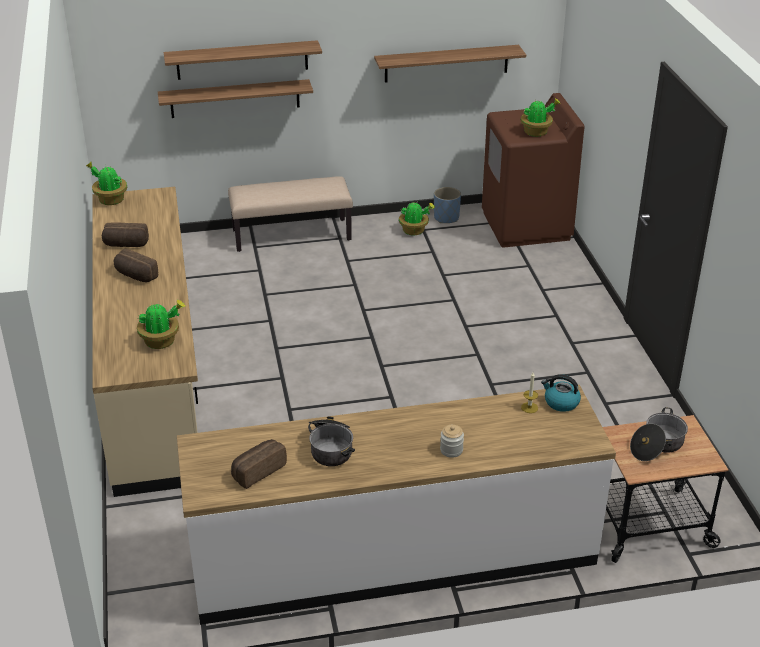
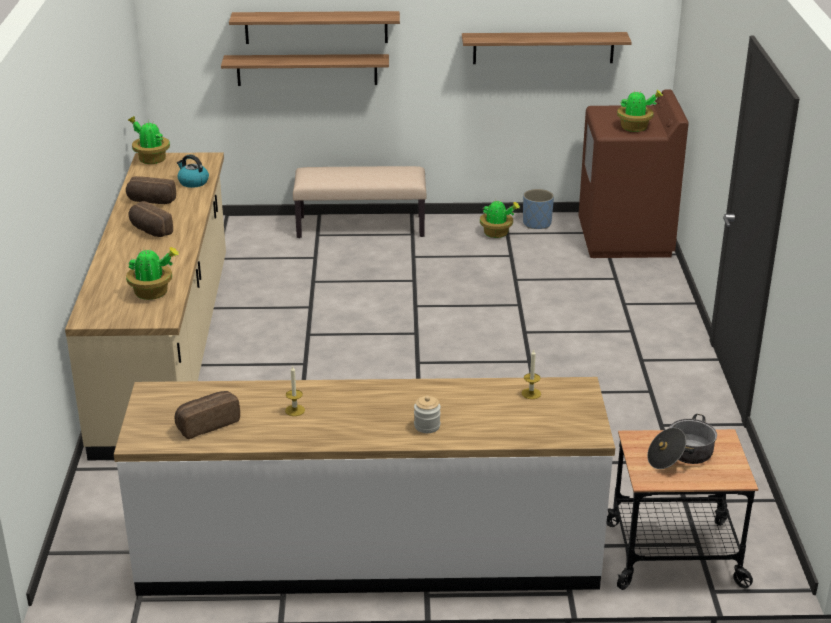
camera: 10 degrees right, 5 degrees down
cooking pot [308,416,355,466] -> candle [285,365,305,416]
kettle [541,374,581,412] -> kettle moved to [177,154,209,188]

